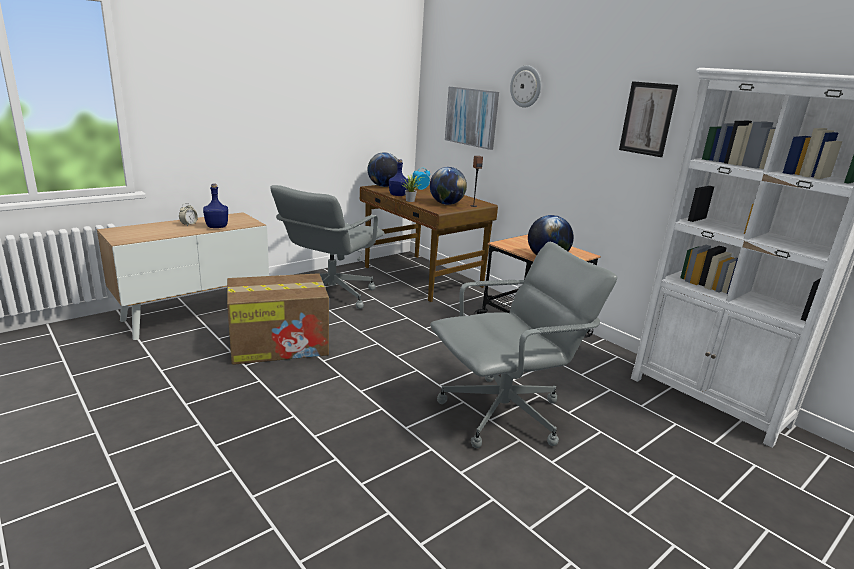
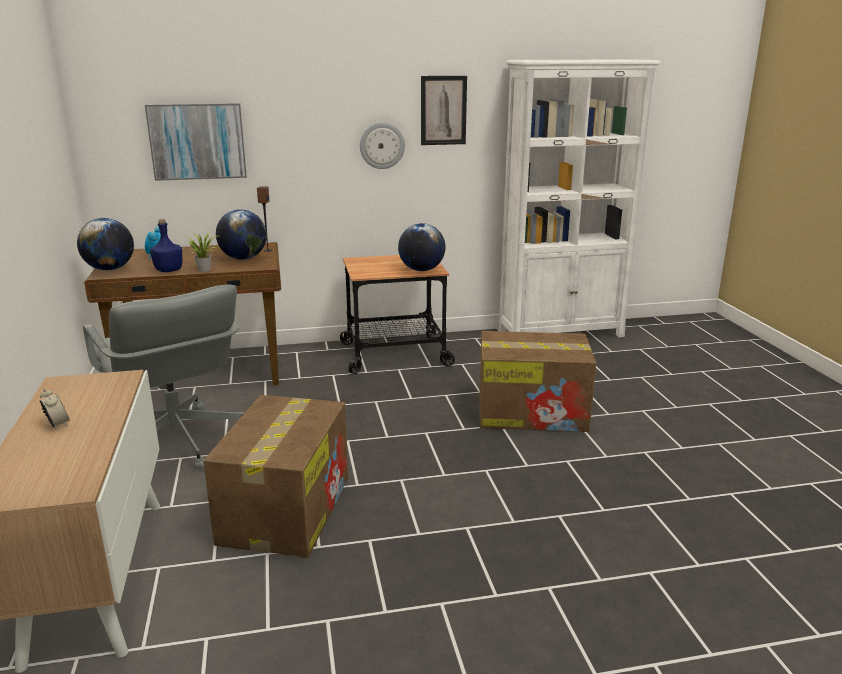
camera: 60 degrees left, 0 degrees up
blue bottle [203,183,228,228] -> none
grey office chair [430,242,617,448] -> cardboard box [479,331,596,432]
wall clock [510,65,541,108] -> wall clock moved to [360,122,405,169]

